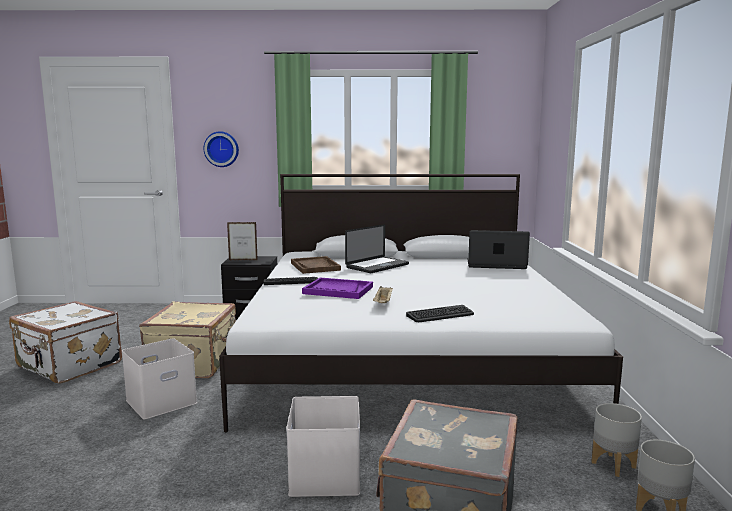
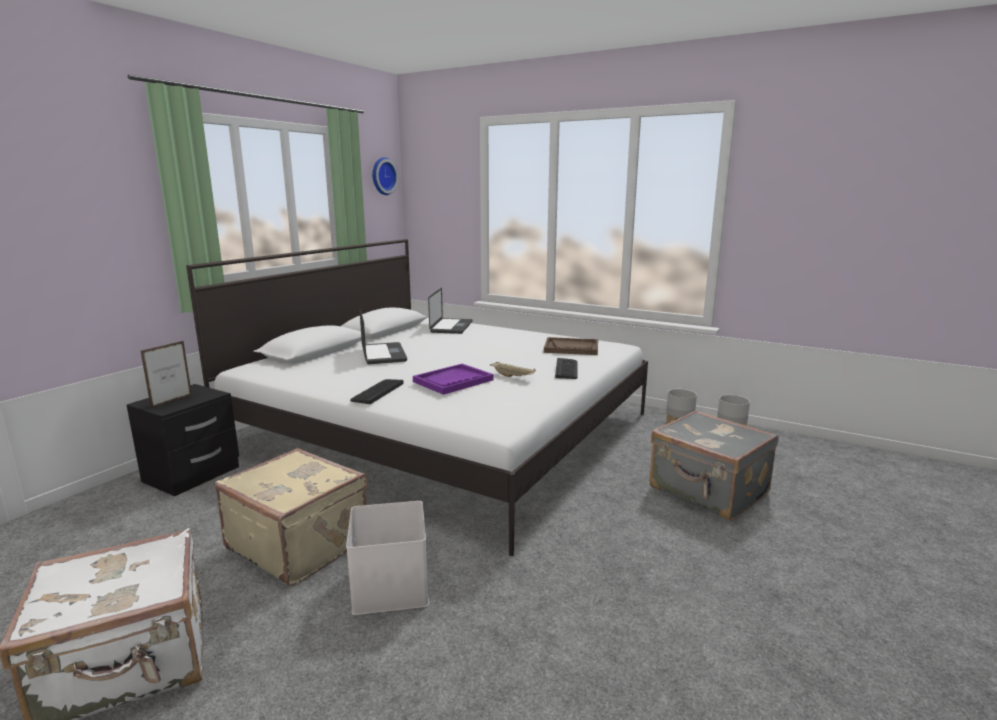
camera: 60 degrees left, 5 degrees up
wall clock [204,131,239,167] -> wall clock moved to [372,157,399,195]
white storage box [286,396,360,497] -> none
brown tray [291,256,341,274] -> brown tray moved to [544,337,598,355]
laptop [467,230,530,269] -> laptop turned 150 degrees clockwise [428,288,472,334]

